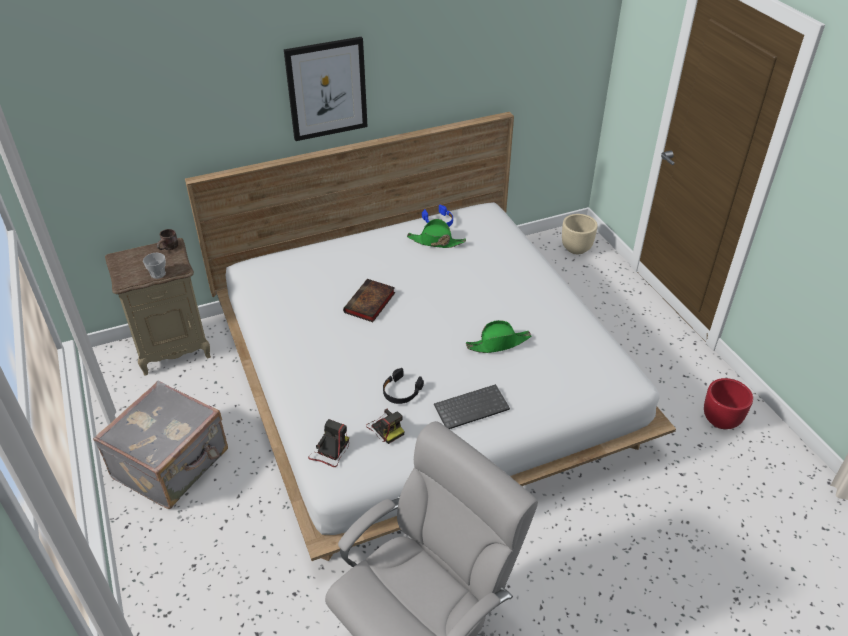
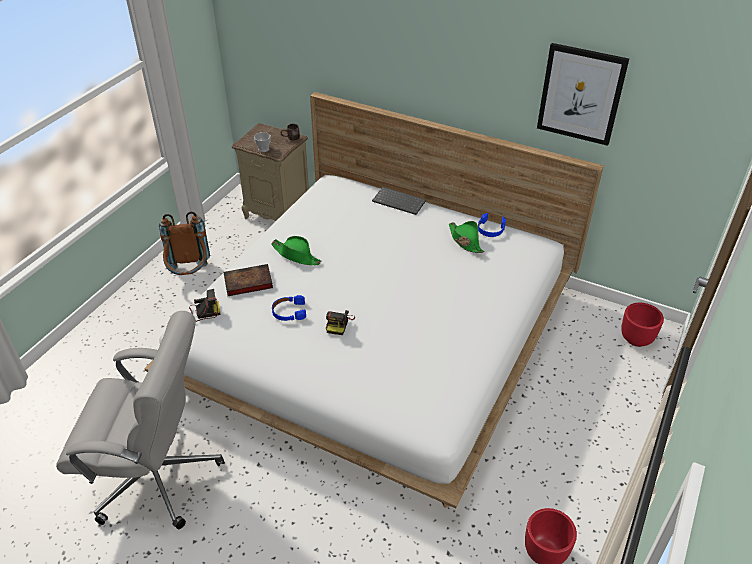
camera: 50 degrees right, 0 degrees up
grey suitcase [93,381,228,509] -> brown backpack [159,212,210,275]
picture [284,37,368,141] -> picture moved to [537,43,629,146]
book [343,279,395,322] -> book moved to [224,264,273,296]
camera [366,408,405,444] -> camera moved to [326,310,355,335]
black headphones [383,368,424,404] -> blue headphones [272,295,306,321]
keyboard [434,384,510,429] -> keyboard moved to [372,187,426,215]
green hat [466,320,531,353] -> green hat moved to [271,236,321,265]
beige planter [562,214,598,254] -> red planter [621,303,664,347]

